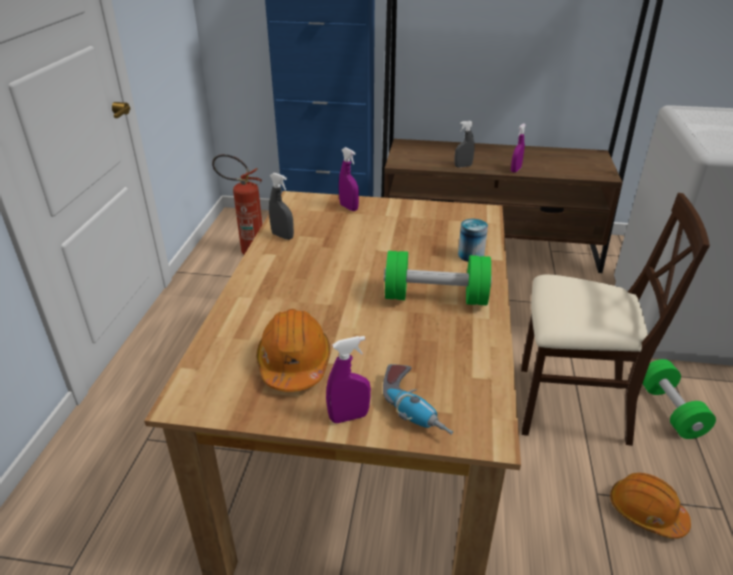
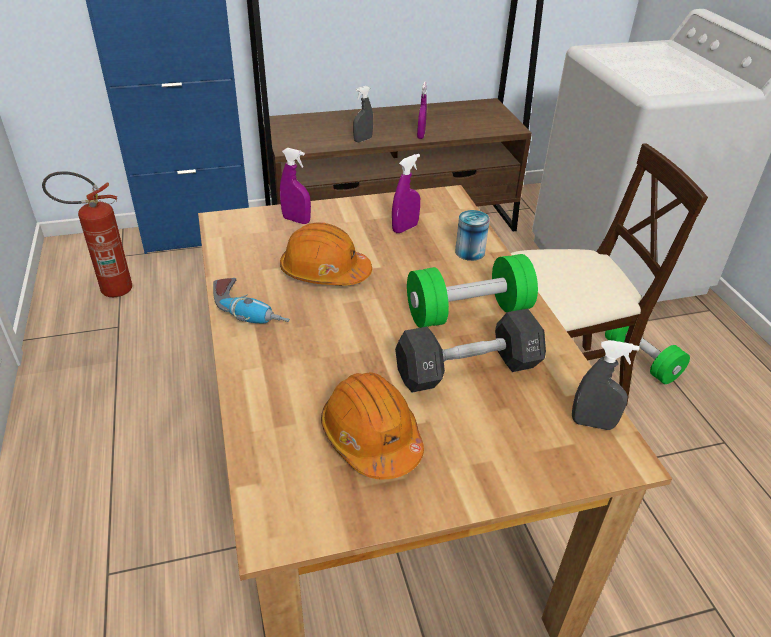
camera: 25 degrees left, 5 degrees up
grey spray bottle [269,173,294,240] -> grey spray bottle moved to [572,340,639,430]
purple spray bottle [326,336,371,423] -> purple spray bottle moved to [392,154,420,233]
power drill [383,364,453,435] -> power drill moved to [213,278,290,323]
orange hard hat [610,473,691,539] -> orange hard hat moved to [280,223,372,286]
none -> black dumbbell [395,309,546,393]

